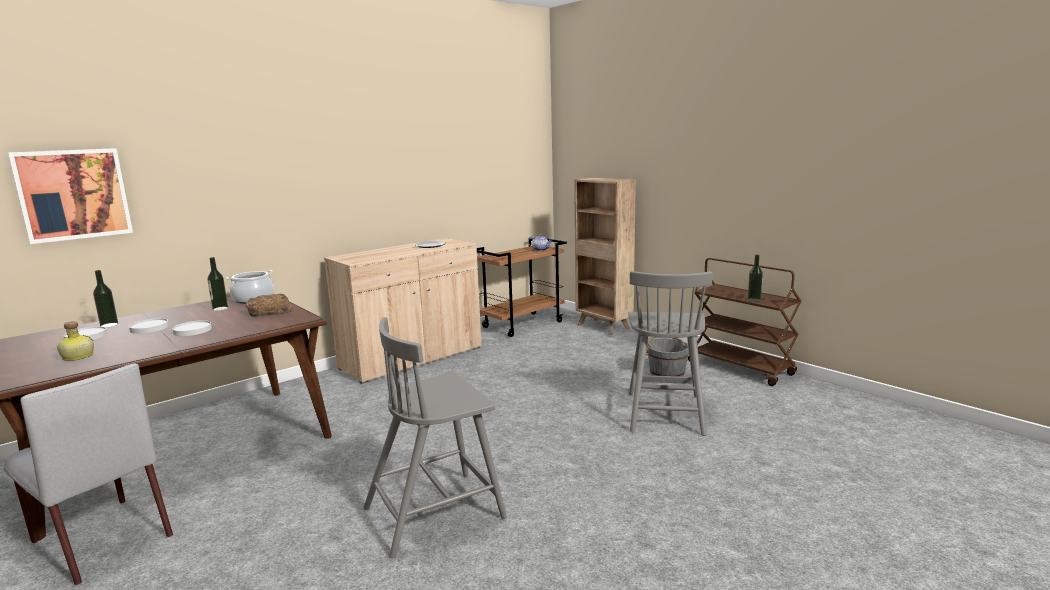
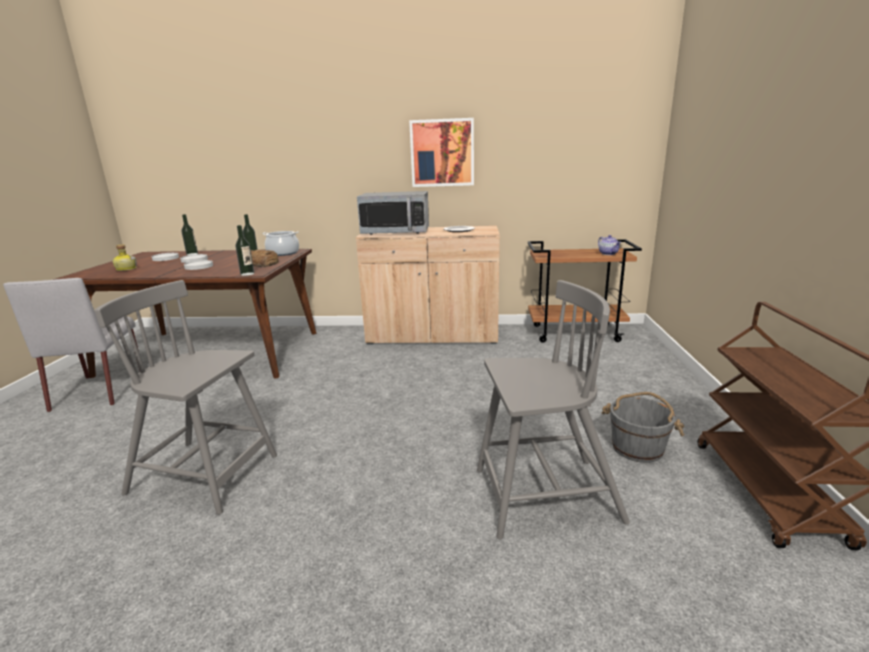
camera: 45 degrees right, 5 degrees up
picture [8,148,133,244] -> picture moved to [409,118,474,187]
brown bookcase [574,178,636,335] -> none
grey chair [628,271,712,436] -> grey chair turned 150 degrees counterclockwise [477,280,630,539]
bottle [748,254,763,302] -> bottle moved to [235,225,254,276]
none -> microwave [357,191,429,235]

